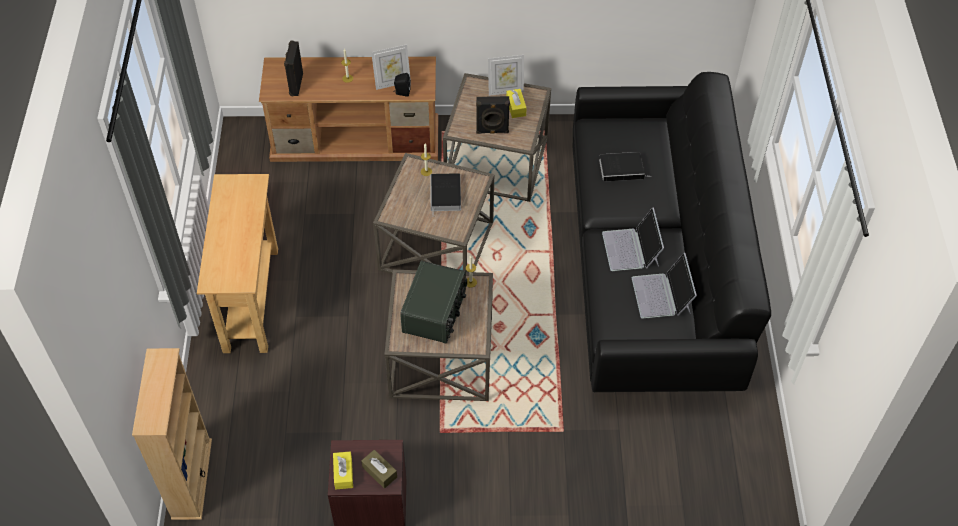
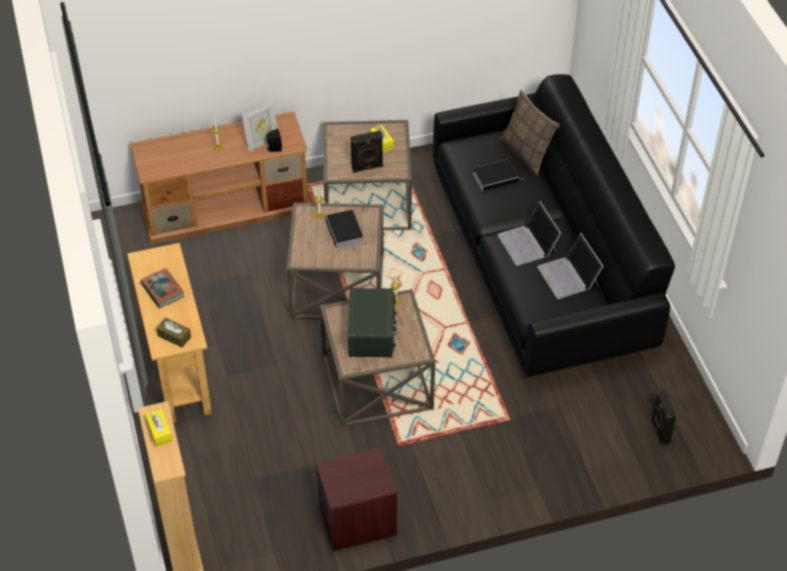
camera: 15 degrees left, 5 degrees down
black speaker [284,41,303,96] -> black speaker moved to [651,390,676,446]
yellow tissue box [333,451,353,489] -> yellow tissue box moved to [146,409,173,447]
brown tissue box [361,450,397,488] -> brown tissue box moved to [157,318,191,347]
picture frame [488,55,524,96] -> none
none -> book [140,268,184,308]
none -> pillow [500,90,560,175]

